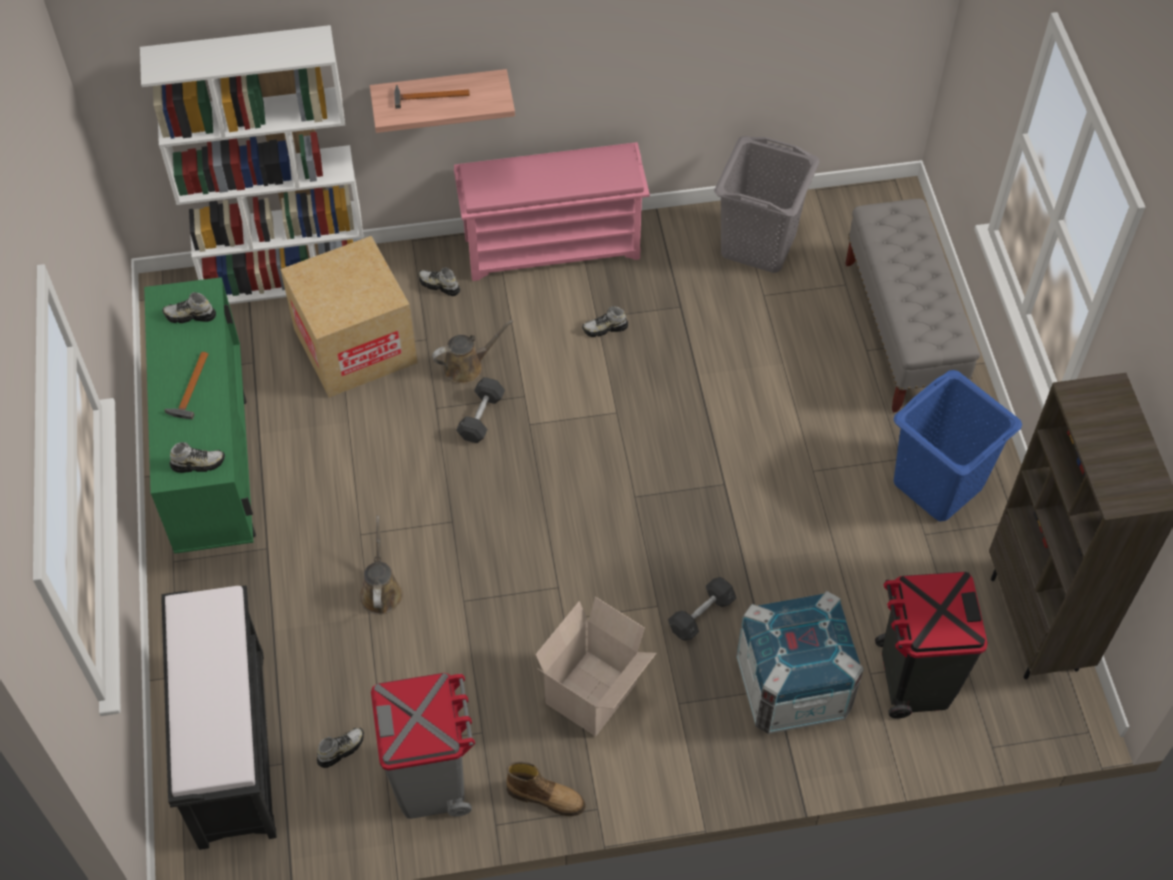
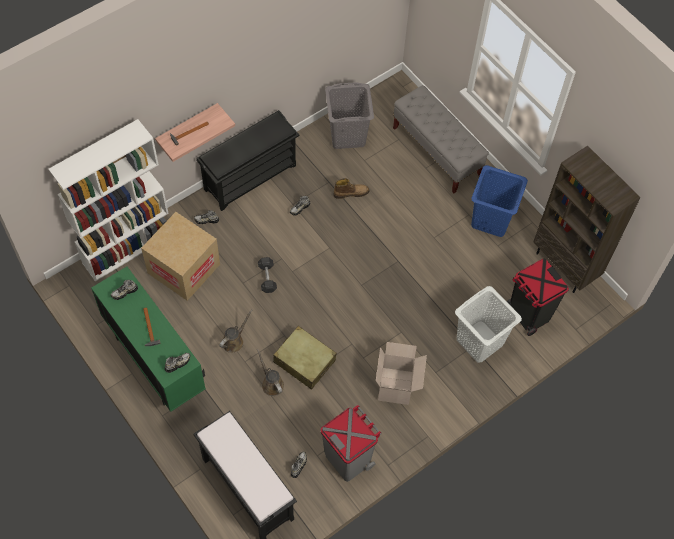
camera: 30 degrees left, 5 degrees up
brown watering can [432,320,513,384] -> brown watering can moved to [219,309,252,353]
pink shoe rack [454,142,650,281] -> black shoe rack [196,110,300,211]
boot [507,761,586,816] -> boot moved to [333,178,370,199]
grey dumbbell [668,577,736,641] -> none
crate [736,591,864,734] -> white laundry basket [455,286,522,362]
none -> beige suitcase [273,326,337,390]

